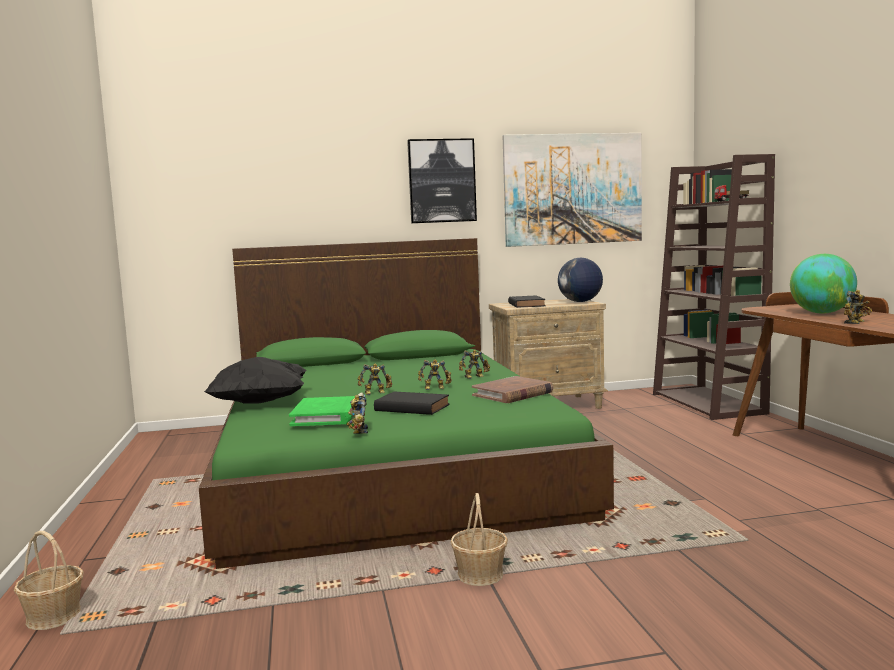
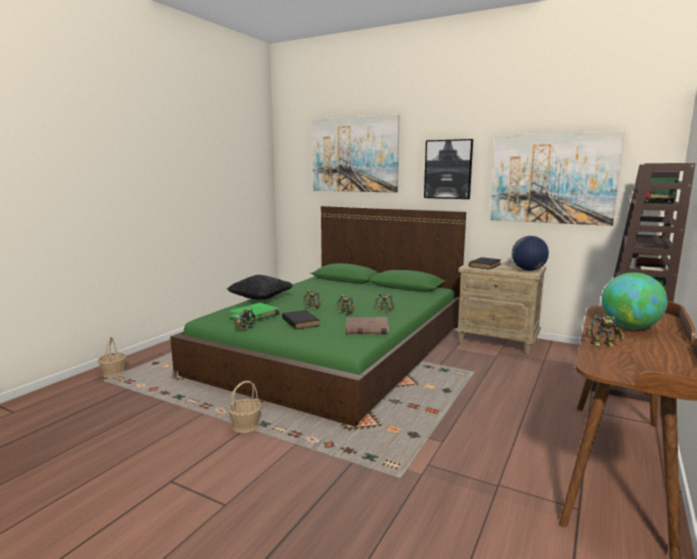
camera: 40 degrees right, 5 degrees up
none -> picture [312,114,400,193]

